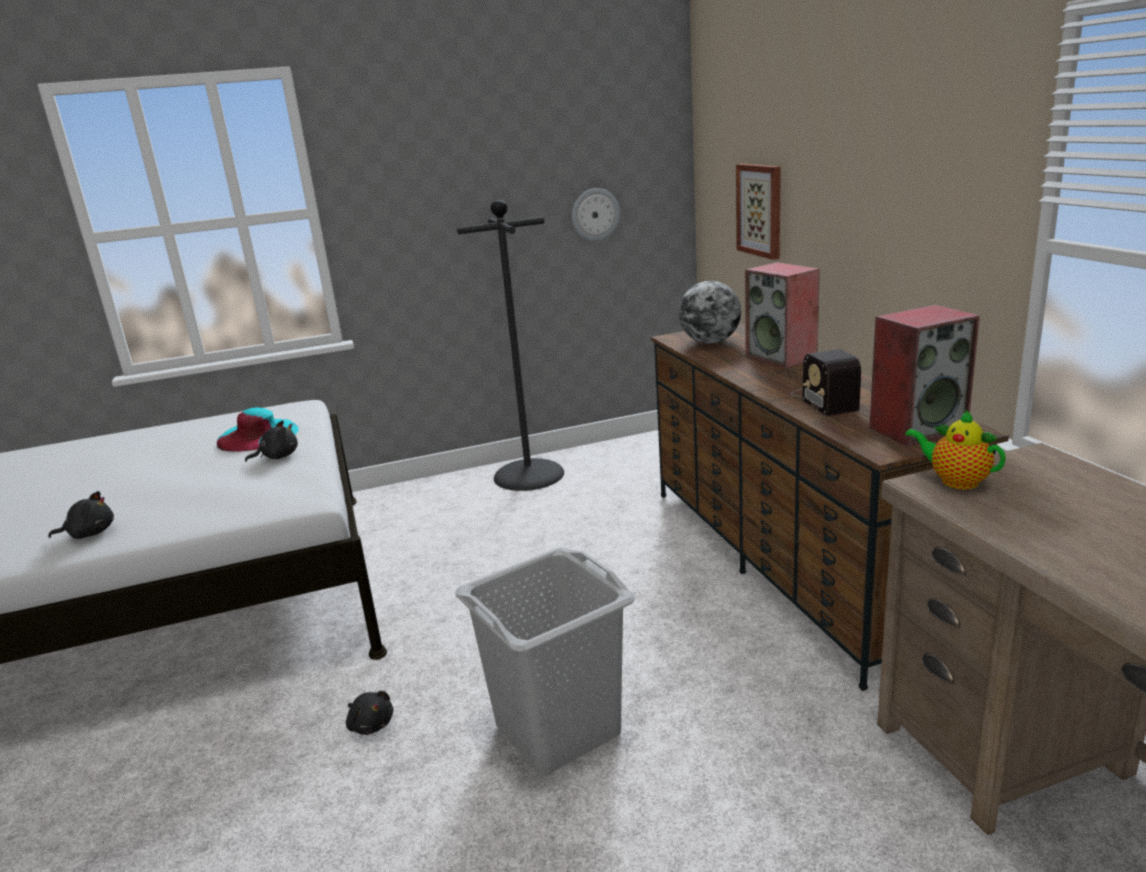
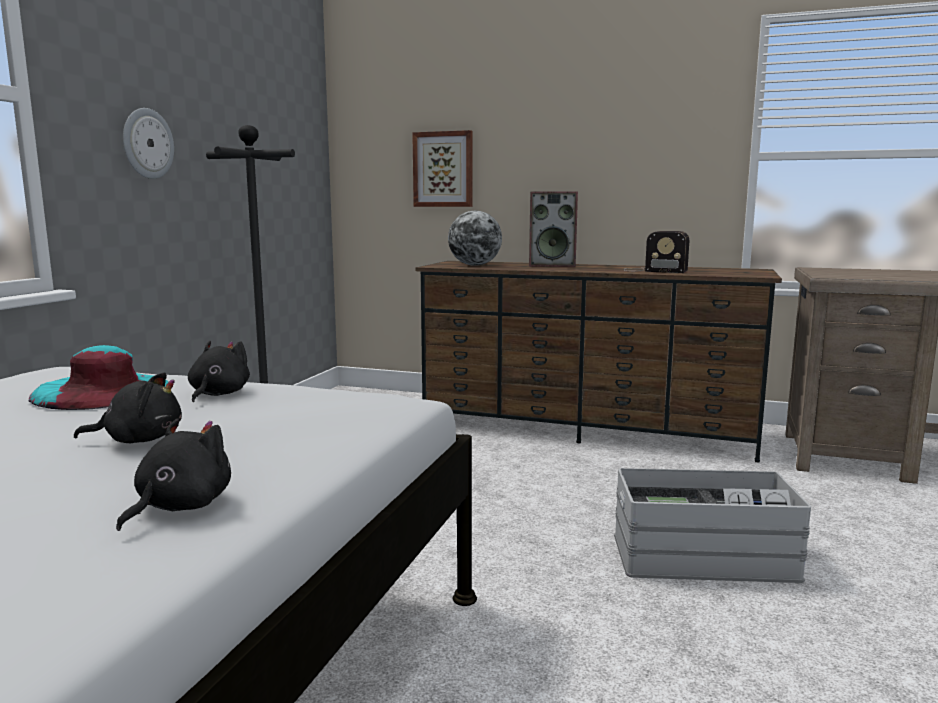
camera: 55 degrees left, 10 degrees down
black plush toy [346,691,393,735] -> black plush toy moved to [74,372,182,443]
grey laundry basket [455,547,635,774] -> grey storage box [614,468,811,583]
wall clock [572,188,620,241] -> wall clock moved to [123,108,174,179]
speaker [869,305,980,446] -> none
teapot [905,409,1006,490] -> none

